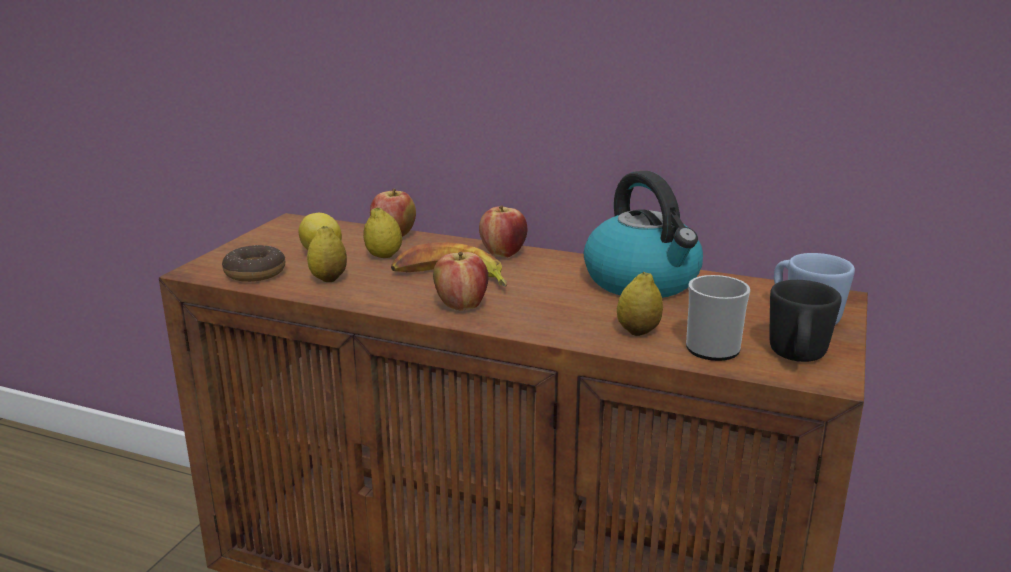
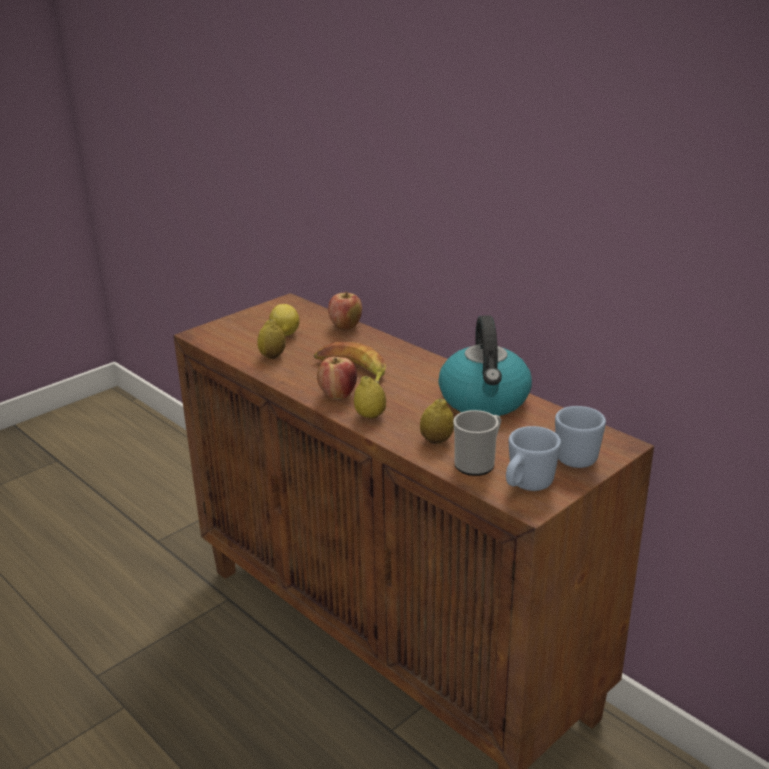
camera: 25 degrees right, 5 degrees up
donut [222,245,285,282] -> none
lemon [363,208,402,258] -> lemon moved to [354,376,386,419]
apple [479,205,527,258] -> none
black mug [769,280,842,362] -> blue mug [506,426,561,491]

